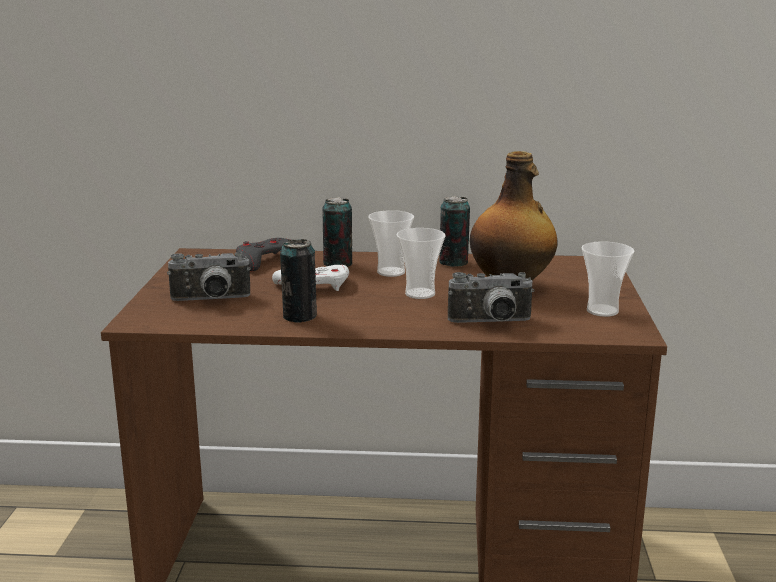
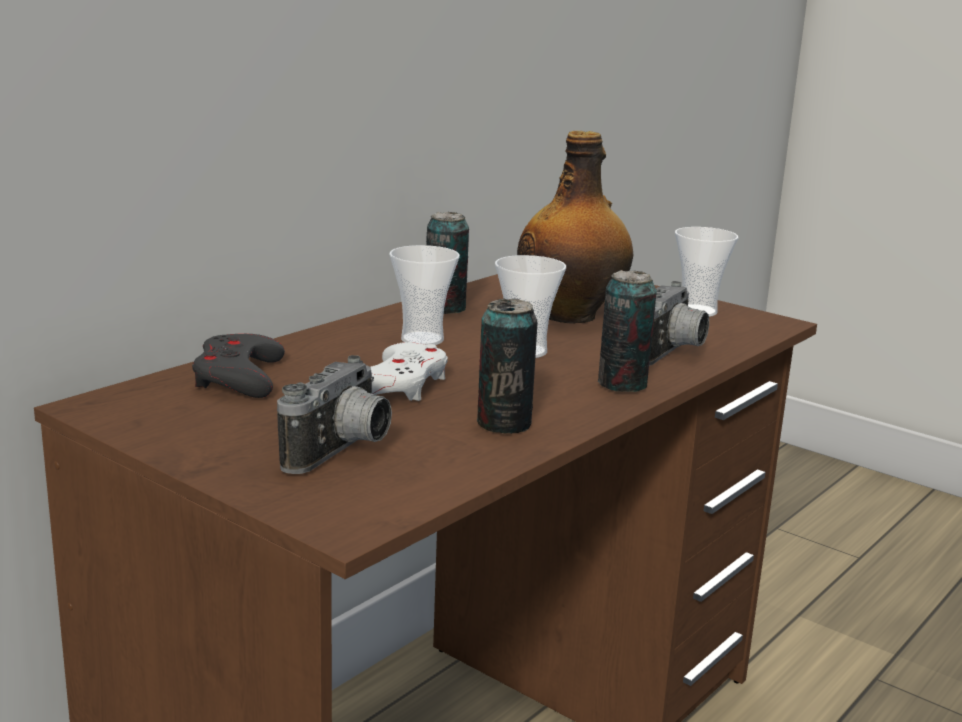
camera: 55 degrees left, 0 degrees up
can [322,197,353,267] -> can moved to [598,270,657,392]

